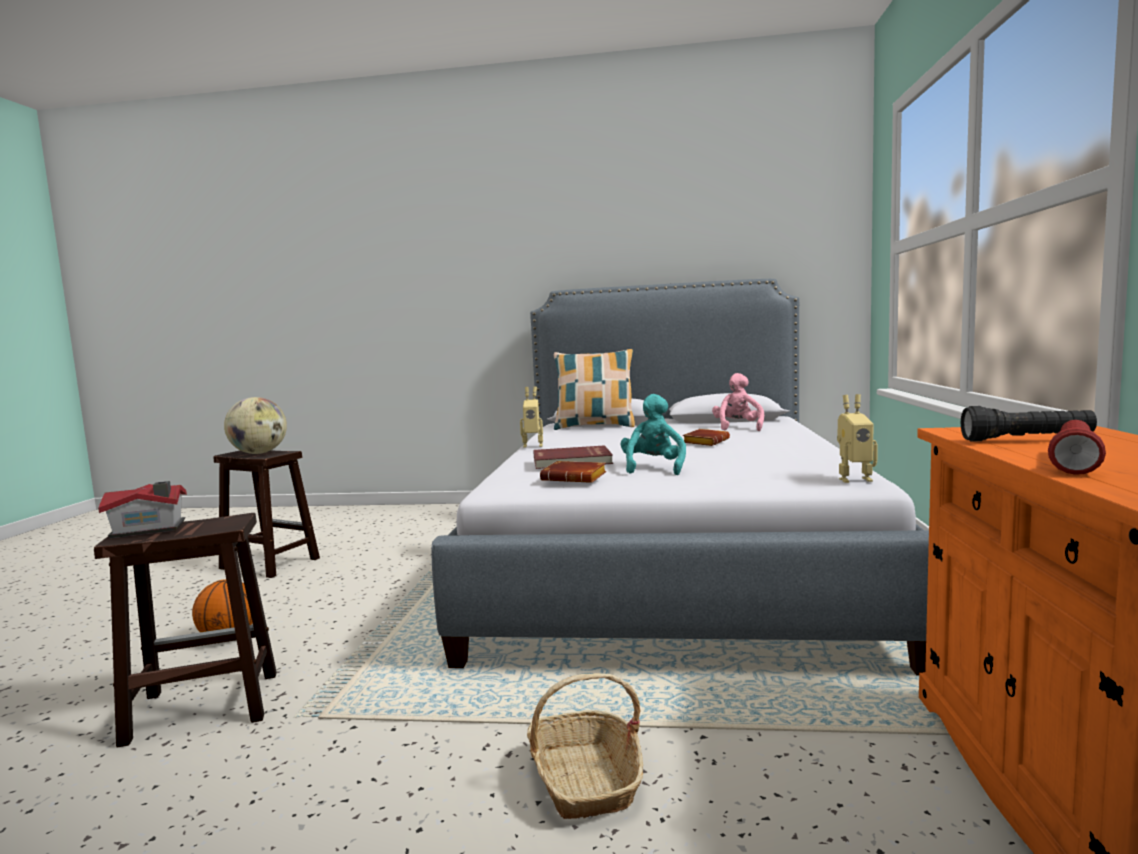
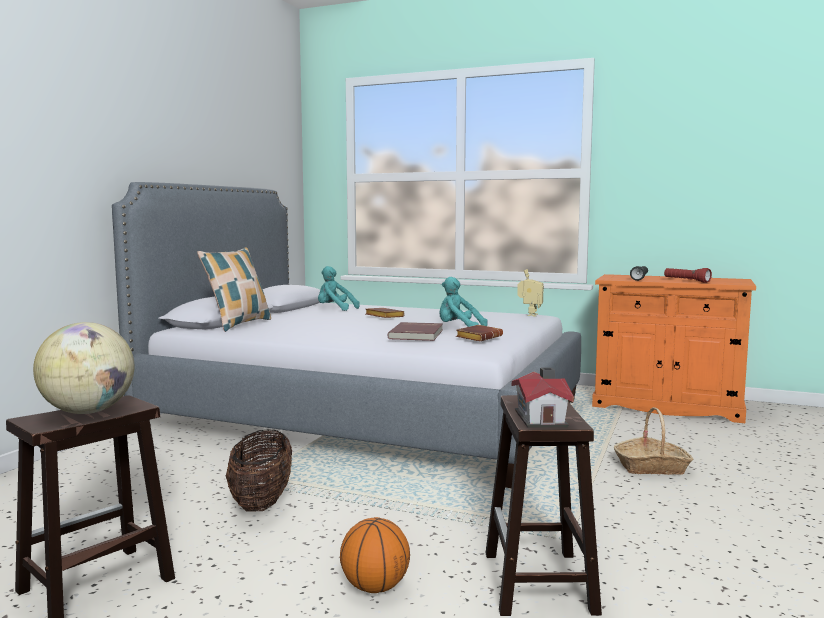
camera: 75 degrees left, 0 degrees up
toy robot [520,386,543,448] -> none
pink plush toy [712,373,764,431] -> turquoise plush toy [318,266,360,311]
none -> basket [226,429,292,512]

